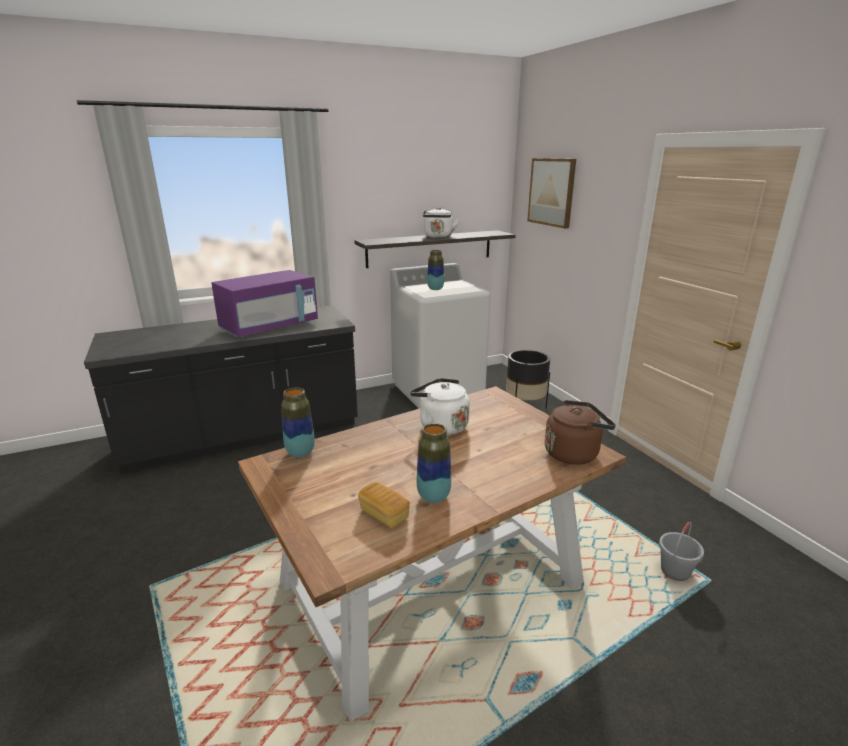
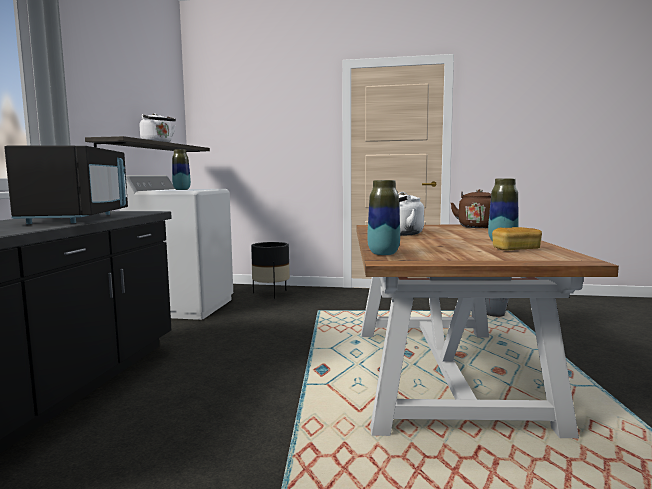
camera: 55 degrees left, 15 degrees down
purple microwave [211,270,318,337] -> black microwave [4,146,128,224]
picture [527,158,576,229] -> none

